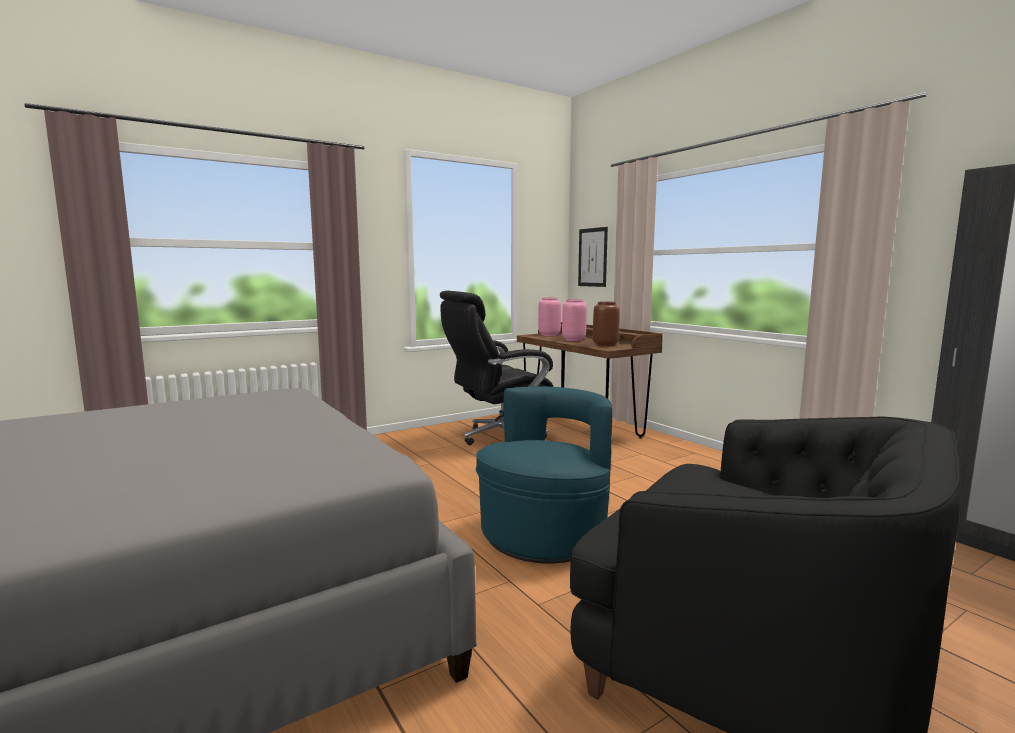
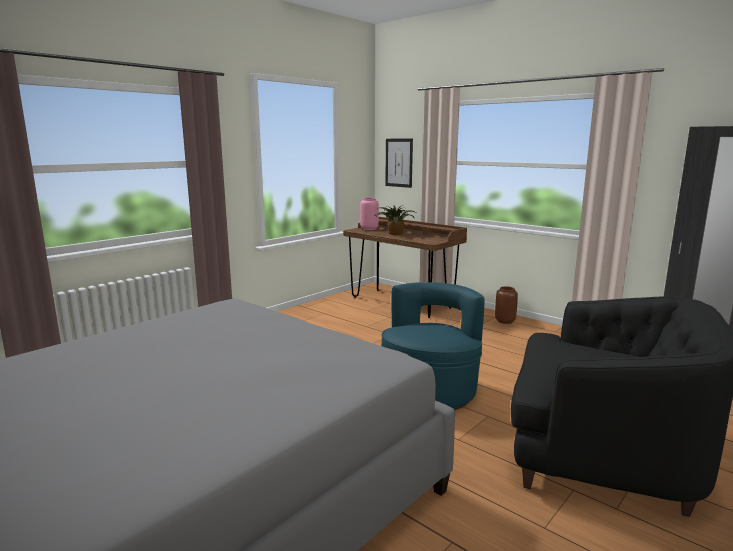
camera: 15 degrees left, 5 degrees up
black office chair [440,291,554,446] -> none
pink vase [562,299,587,341] -> potted plant [376,205,416,235]
brown vase [593,301,620,347] -> brown vase moved to [495,286,518,324]

